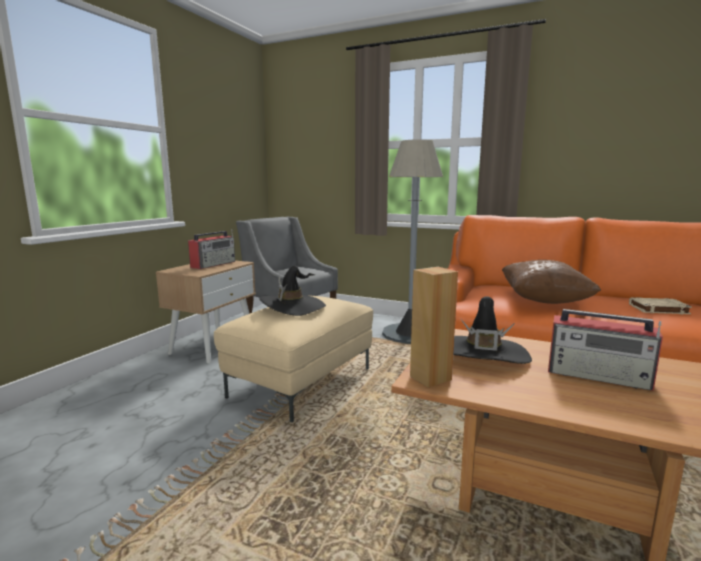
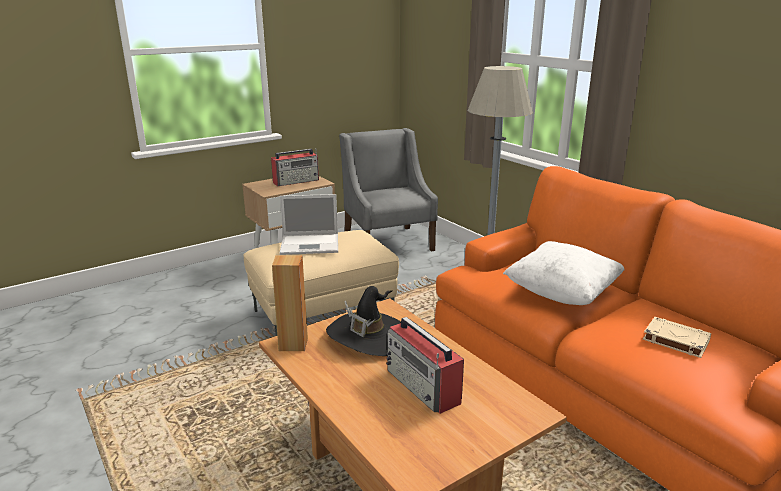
camera: 30 degrees right, 10 degrees up
black hat [259,265,326,316] -> laptop [280,194,338,255]
brown pillow [502,260,601,304] -> white pillow [503,241,625,305]

